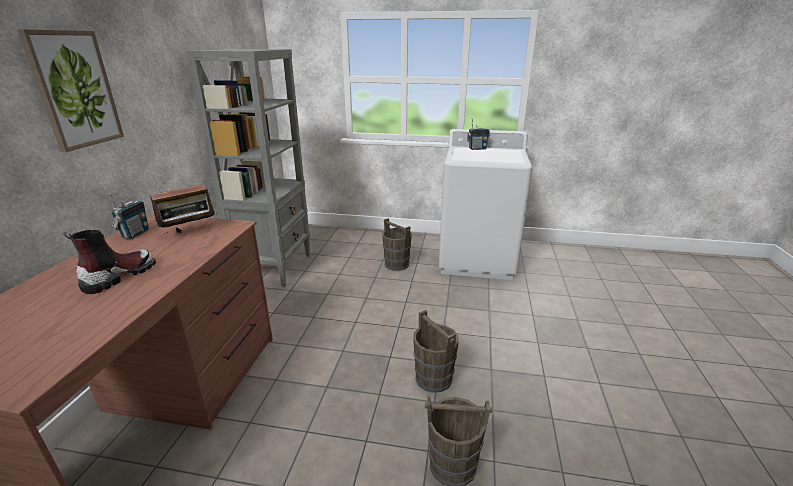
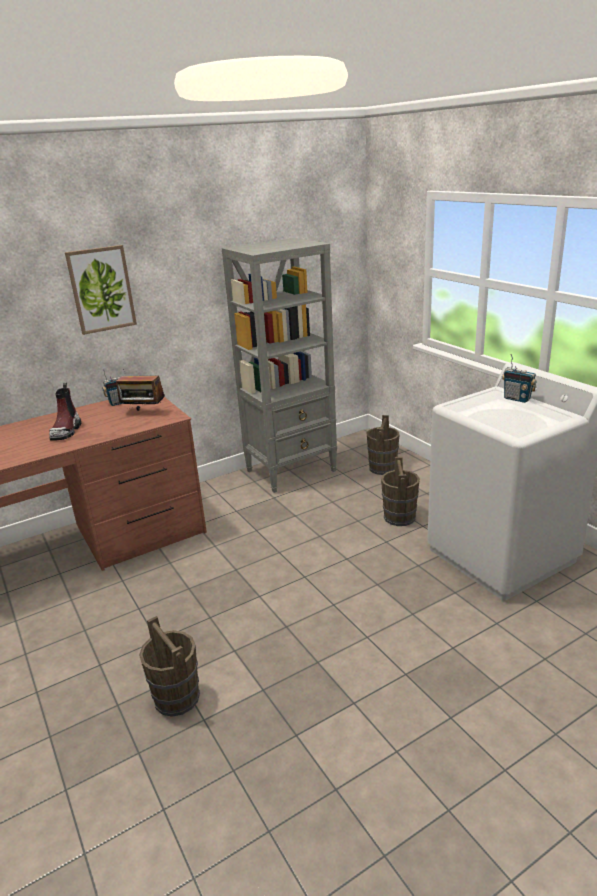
camera: 50 degrees right, 0 degrees up
boot [63,230,156,294] -> boot turned 105 degrees clockwise [49,383,81,441]
brown bucket [413,310,459,393] -> brown bucket moved to [367,415,400,475]

